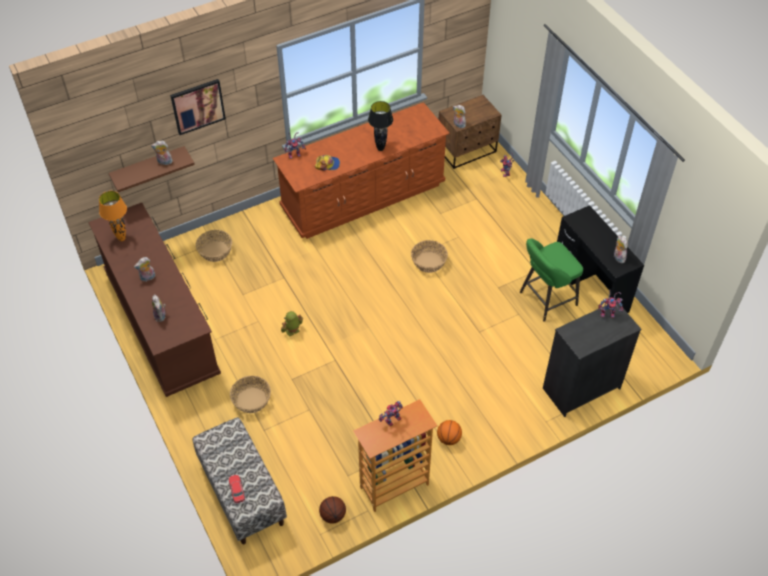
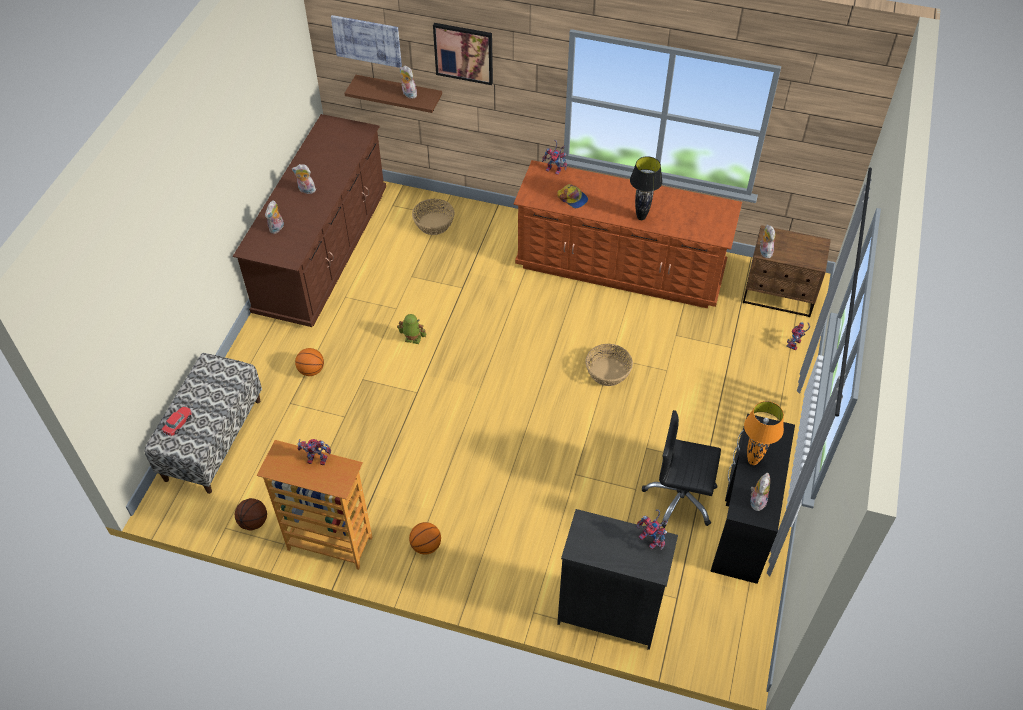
camera: 45 degrees right, 0 degrees up
orange table lamp [99,191,127,241] -> orange table lamp moved to [744,401,784,465]
basket [230,376,271,413] -> basketball [295,348,324,376]
green stool [520,238,583,322] -> black office chair [642,410,721,528]
none -> picture [331,15,402,68]

